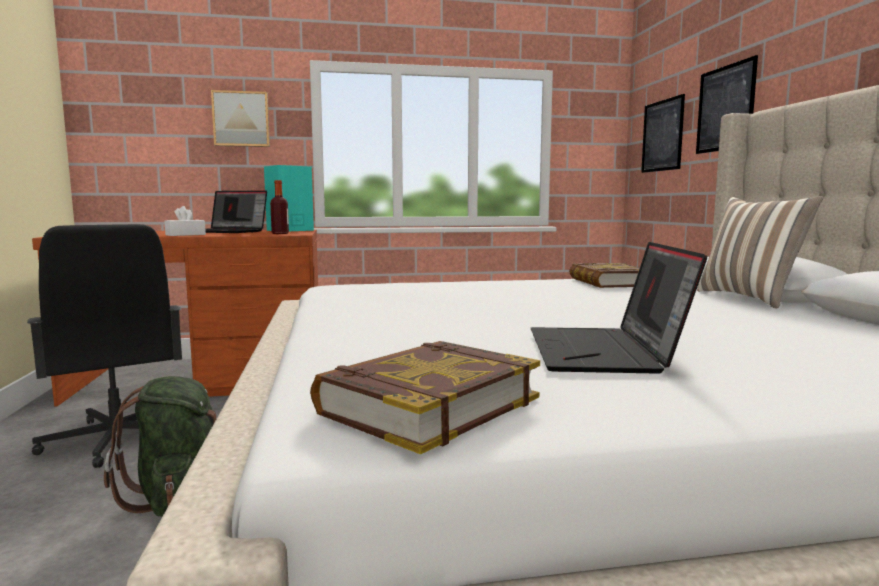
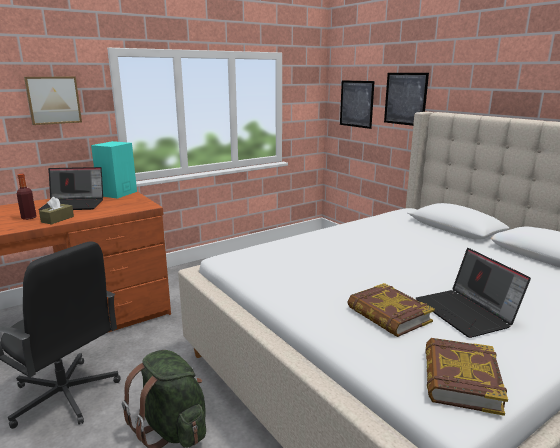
camera: 25 degrees left, 10 degrees up
white tissue box [164,206,206,236] -> brown tissue box [39,197,74,224]
bottle [270,180,289,234] -> bottle moved to [17,174,36,220]
book [569,263,640,288] -> book moved to [347,283,435,337]
pillow [697,196,824,309] -> none

